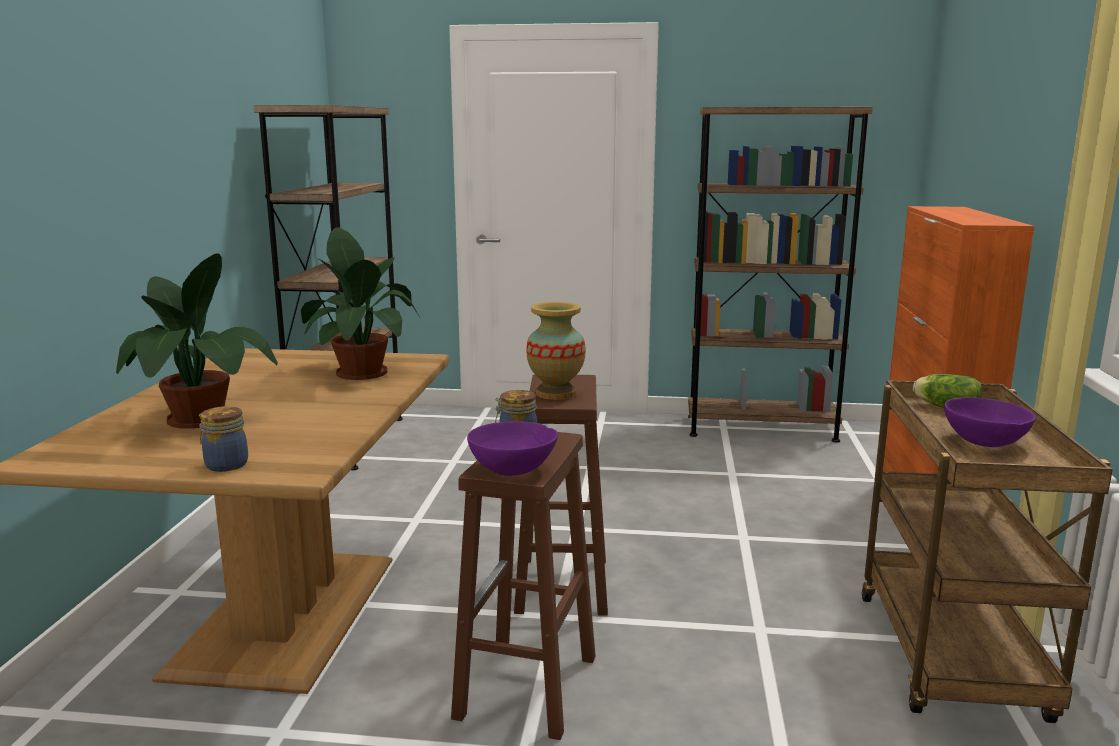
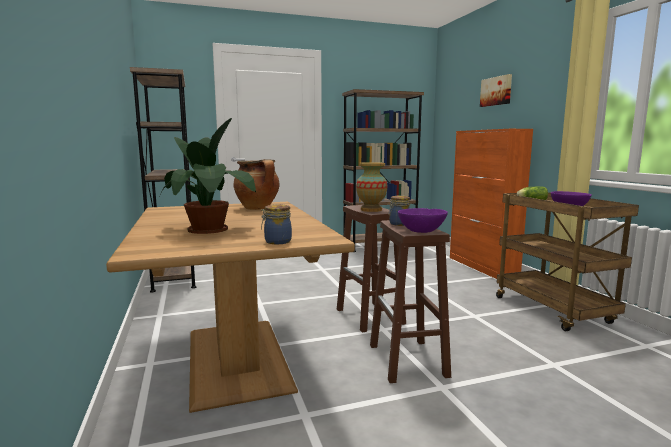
camera: 25 degrees left, 5 degrees down
potted plant [301,227,420,380] -> cooking pot [234,159,280,210]
none -> picture [480,74,512,107]

